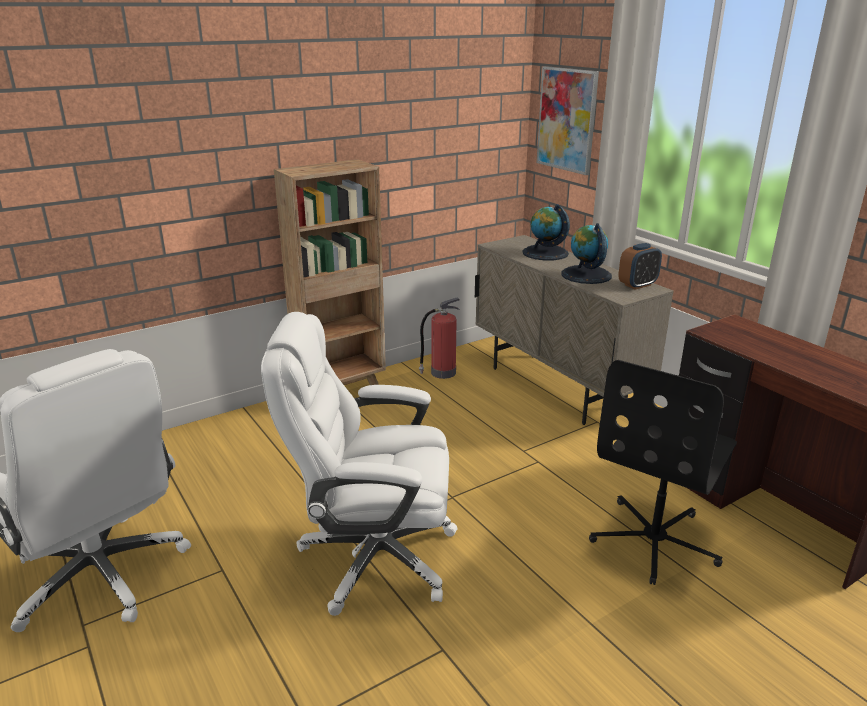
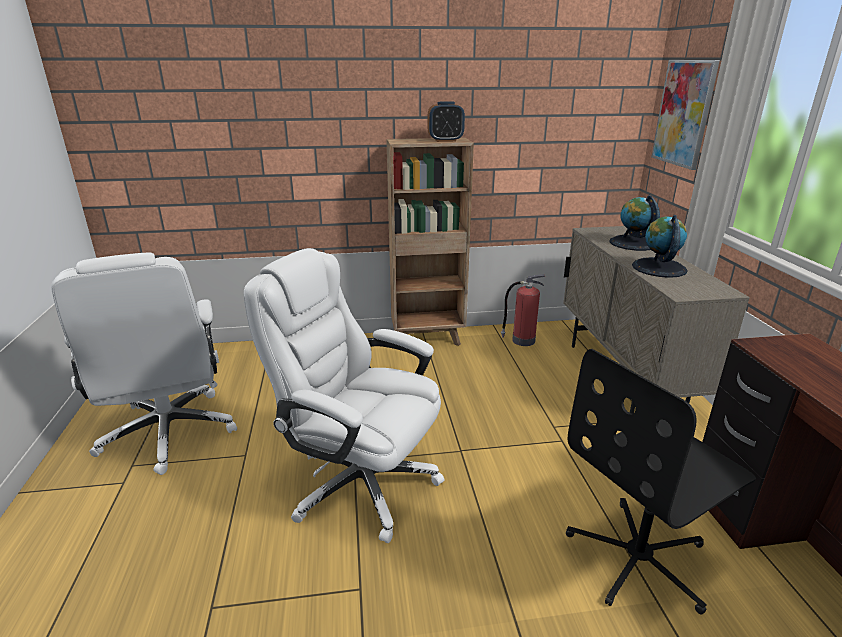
camera: 25 degrees right, 0 degrees up
alarm clock [618,243,662,290] -> alarm clock moved to [427,101,465,142]

